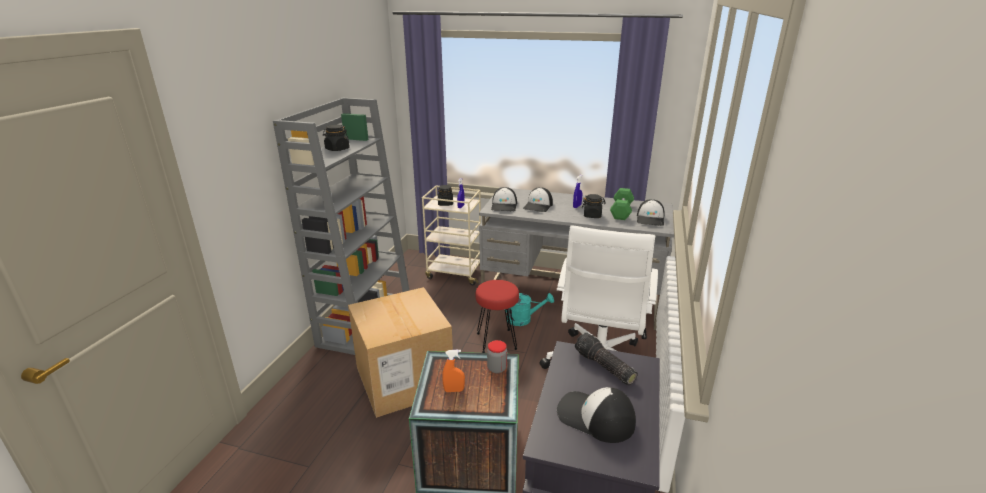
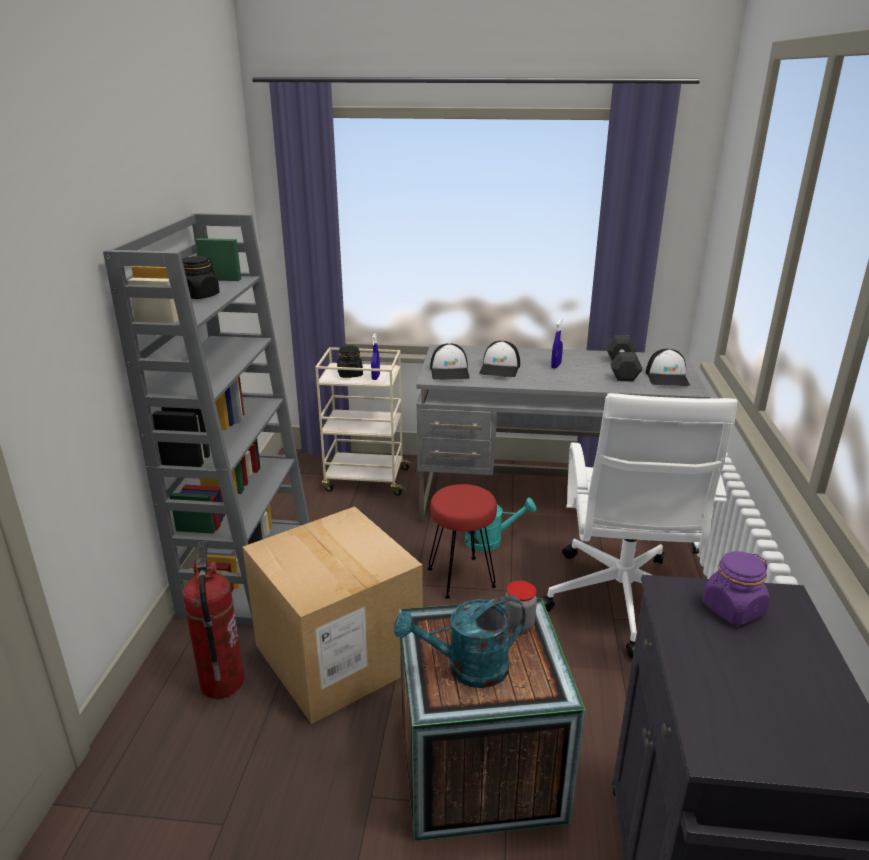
camera: 10 degrees left, 0 degrees up
orange spray bottle [442,350,465,392] -> turquoise watering can [394,596,526,688]
cap [557,387,636,443] -> none
flashlight [575,332,638,385] -> purple jar [703,551,770,626]
black jar [582,194,606,218] -> none
green dumbbell [610,188,634,220] -> grey dumbbell [606,335,643,381]
none -> fire extinguisher [183,541,245,699]

